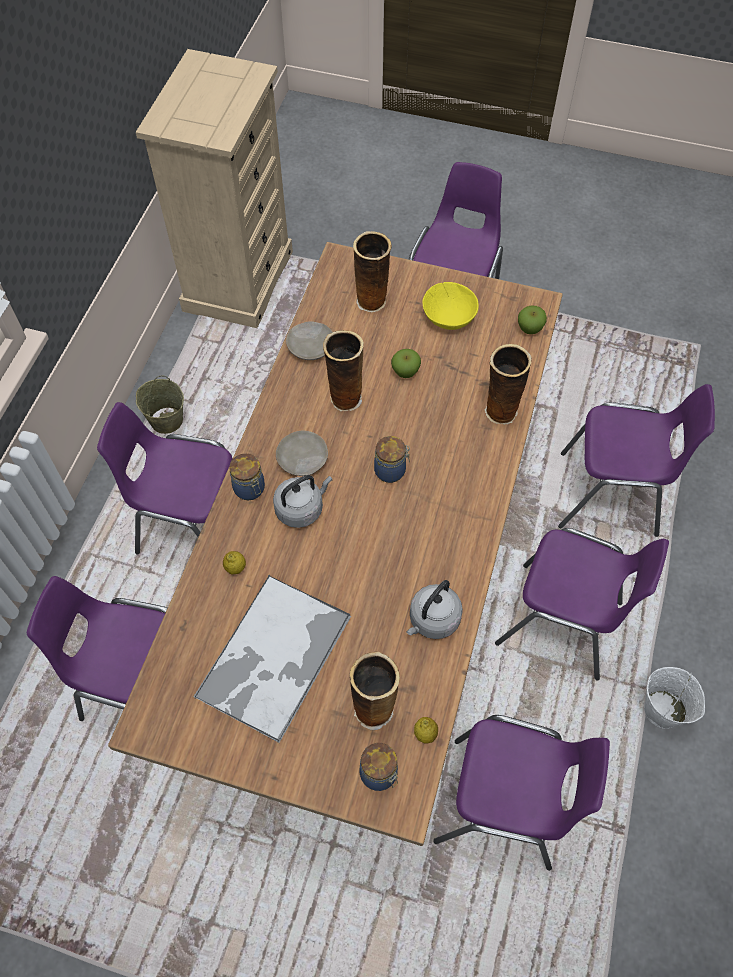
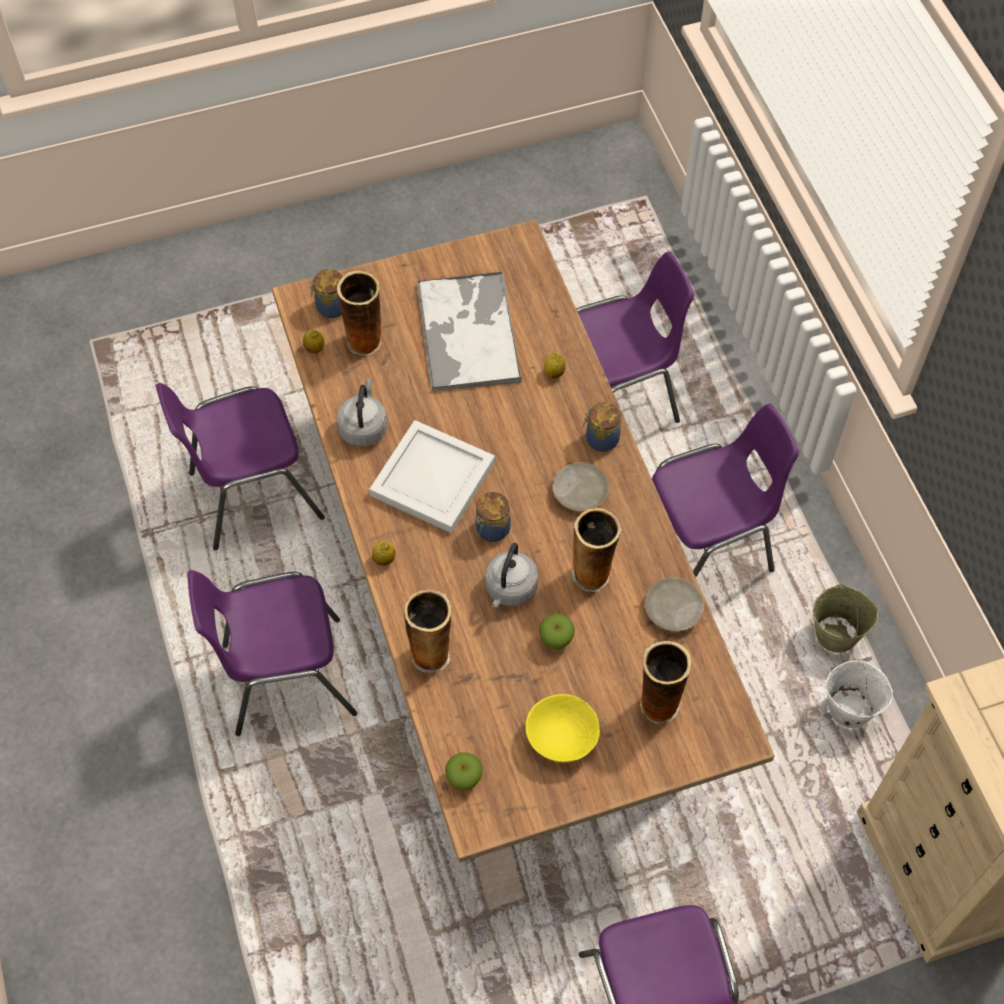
camera: 145 degrees right, 0 degrees up
grey kettle [273,475,332,528] -> grey kettle moved to [485,543,539,607]
purple chair [558,384,715,537] -> none
white bucket [644,667,705,729] -> white bucket moved to [825,659,893,728]
none -> white tray [369,420,495,533]
none -> lemon [372,541,396,566]

